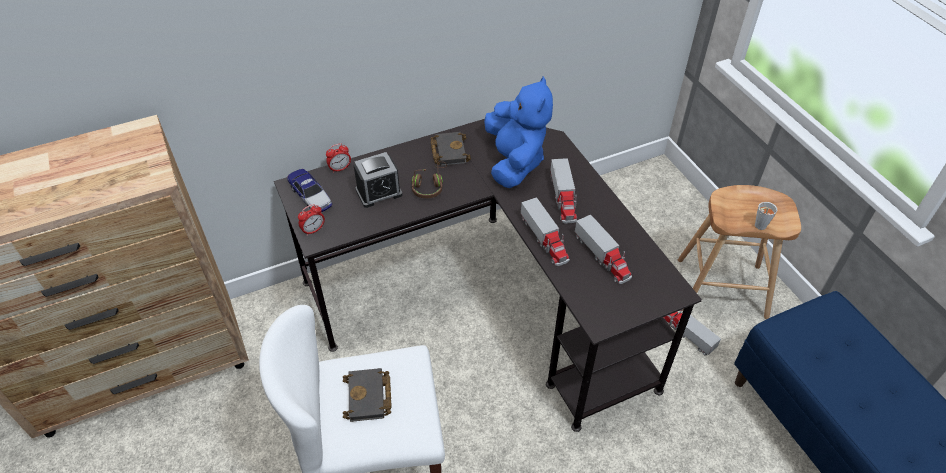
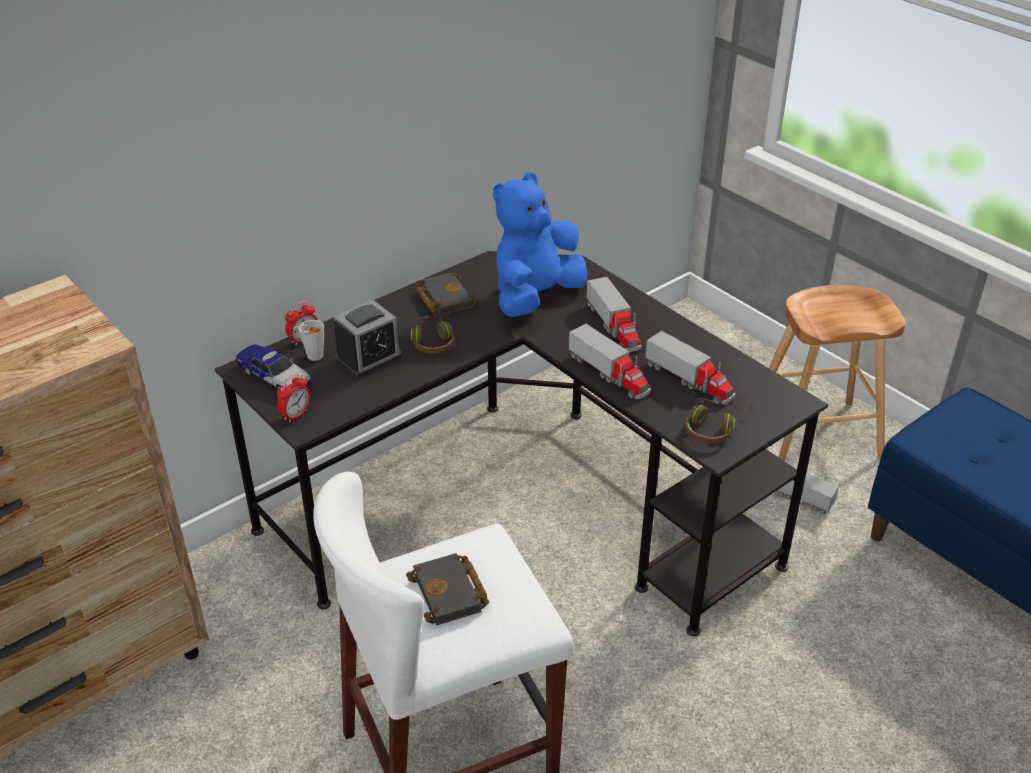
camera: 15 degrees left, 10 degrees down
blue plush toy [484,76,553,188] -> blue plush toy turned 120 degrees counterclockwise [493,172,588,317]
grey cup [755,202,777,230] -> grey cup moved to [293,320,324,361]
none -> brown headphones [685,398,752,444]

